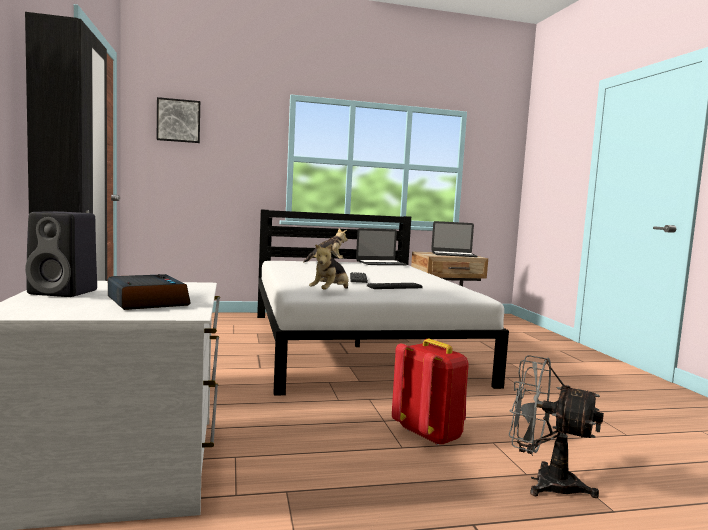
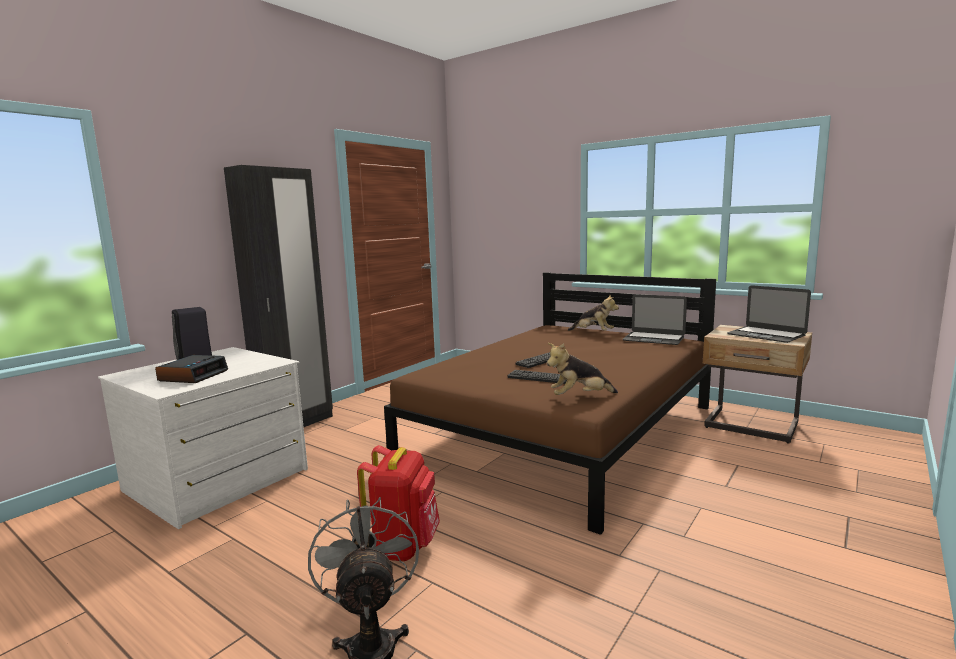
camera: 50 degrees right, 5 degrees up
picture [157,97,200,143] -> none
white bed [257,209,509,396] -> brown bed [384,272,716,535]
plush toy [309,244,349,290] -> plush toy moved to [547,343,618,395]

